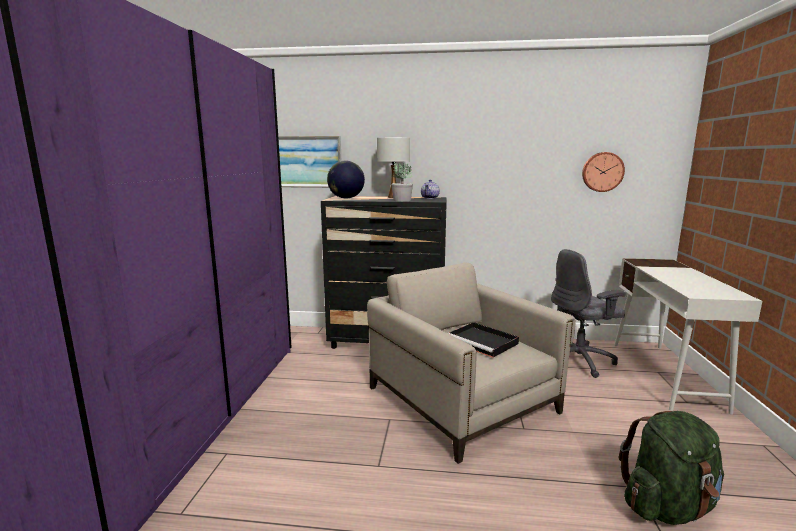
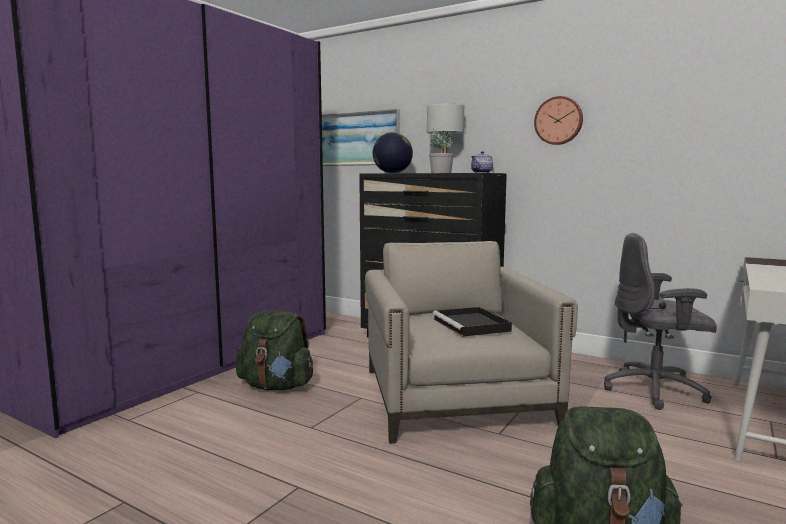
camera: 25 degrees right, 5 degrees down
wall clock [582,152,625,192] -> wall clock moved to [534,96,583,145]
none -> green backpack [236,310,313,390]

